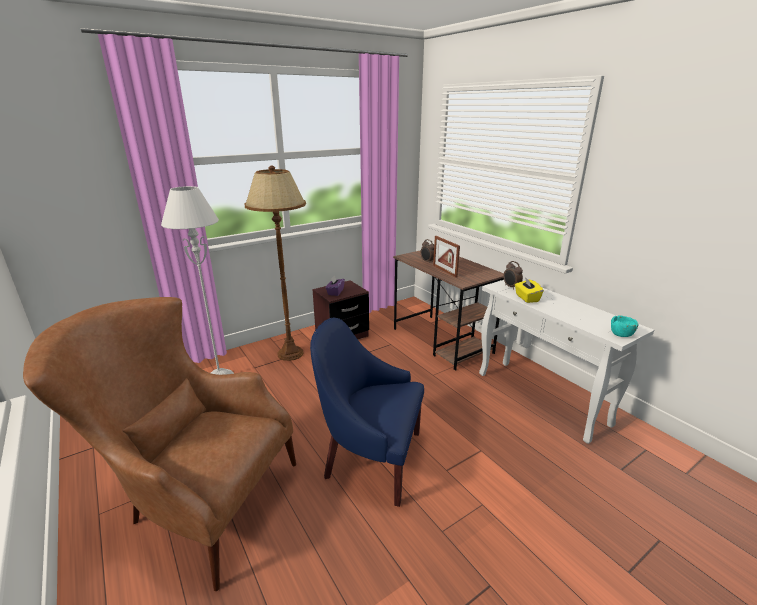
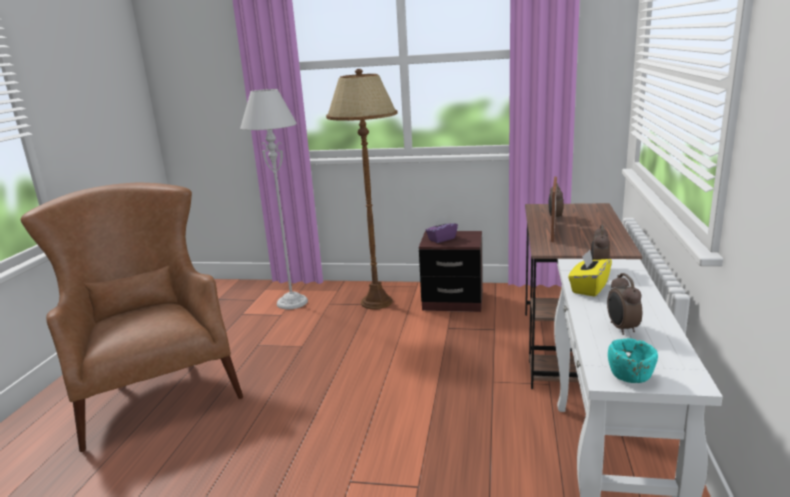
camera: 45 degrees right, 5 degrees down
blue armchair [310,318,424,507] -> none
none -> alarm clock [607,273,642,335]

